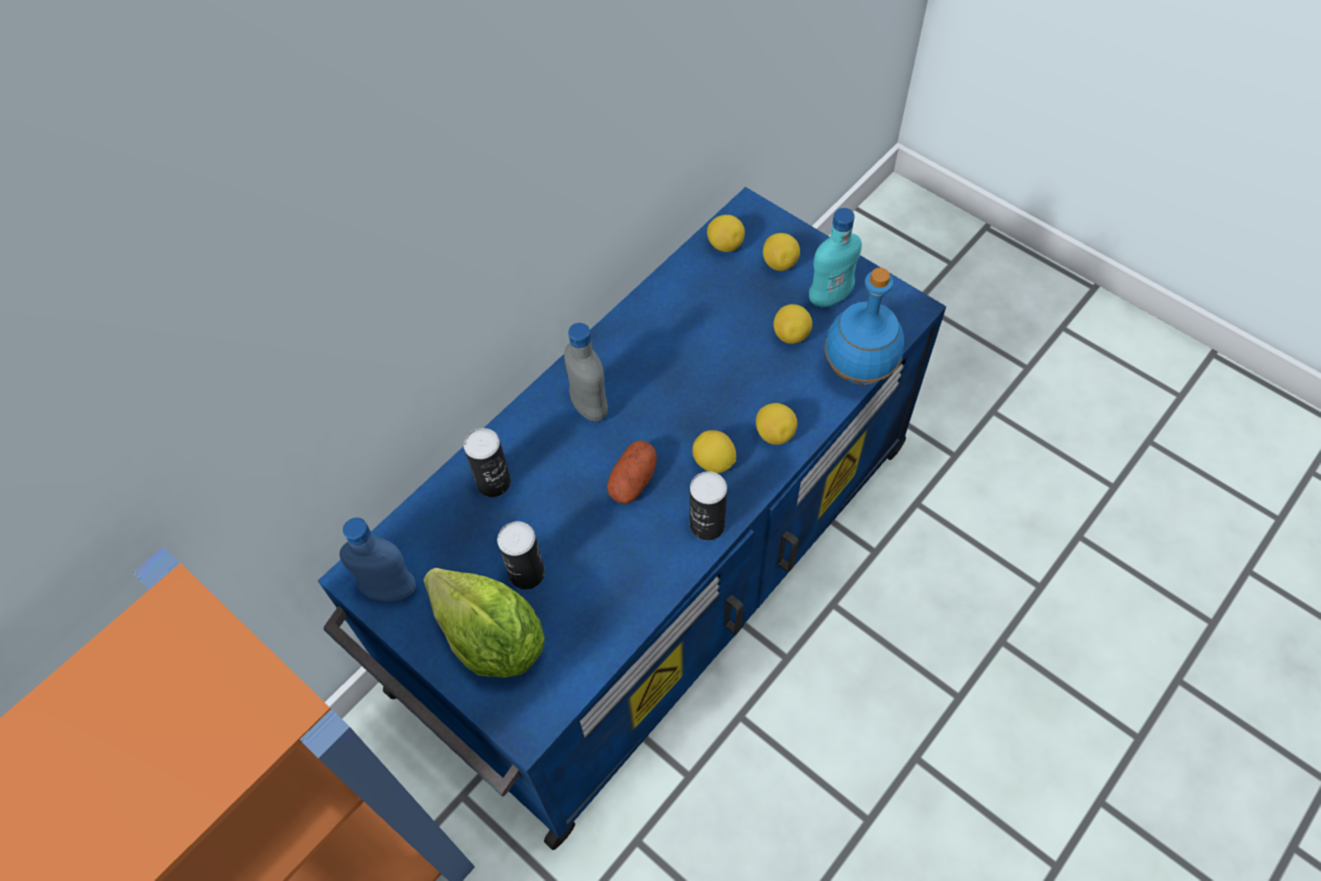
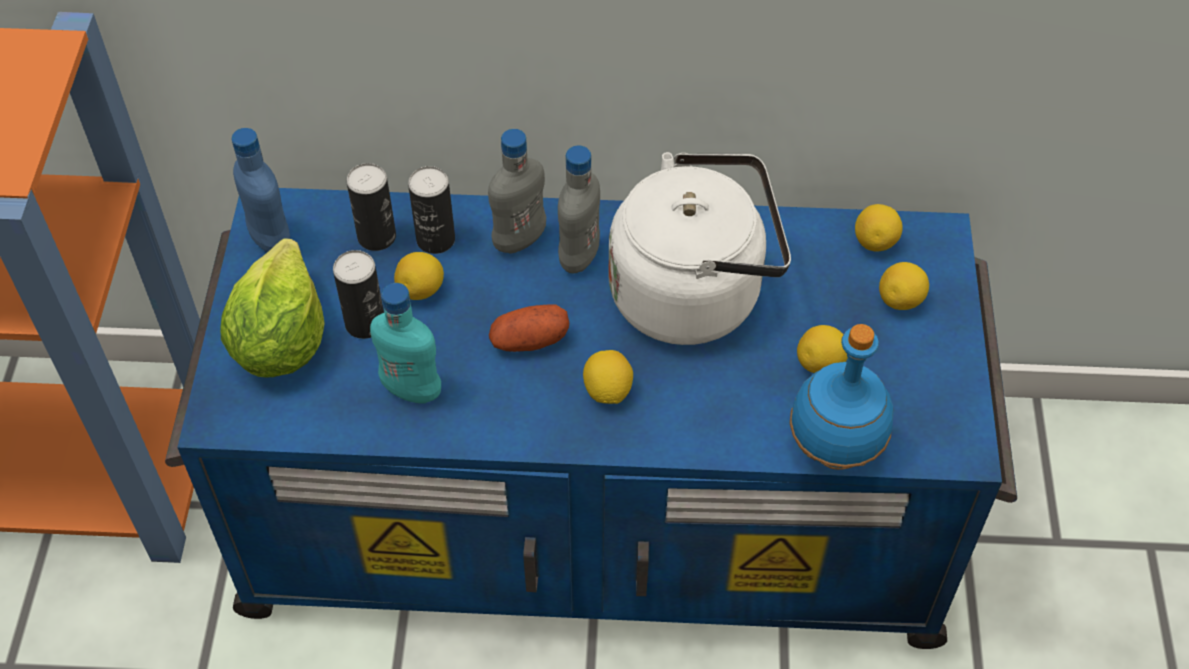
camera: 50 degrees right, 5 degrees down
can [690,471,727,541] -> can moved to [346,163,396,251]
lemon [756,403,797,445] -> lemon moved to [394,252,444,300]
turquoise bottle [809,208,862,307] -> turquoise bottle moved to [370,283,441,404]
none -> grey bottle [488,129,546,254]
none -> white kettle [608,152,791,345]

